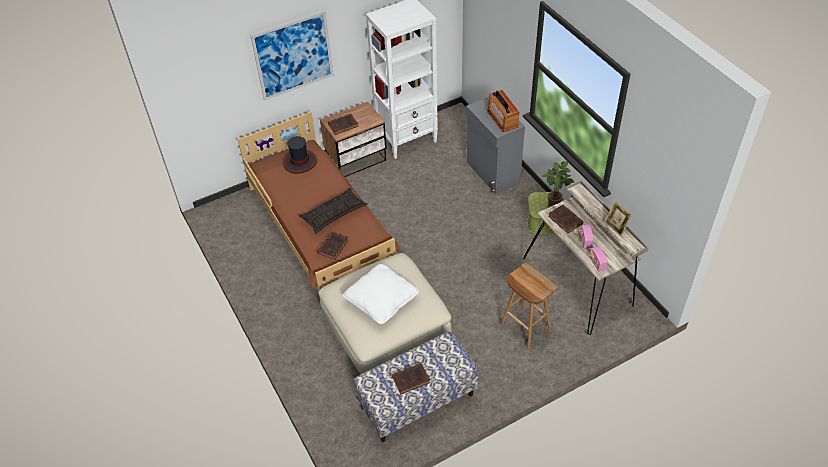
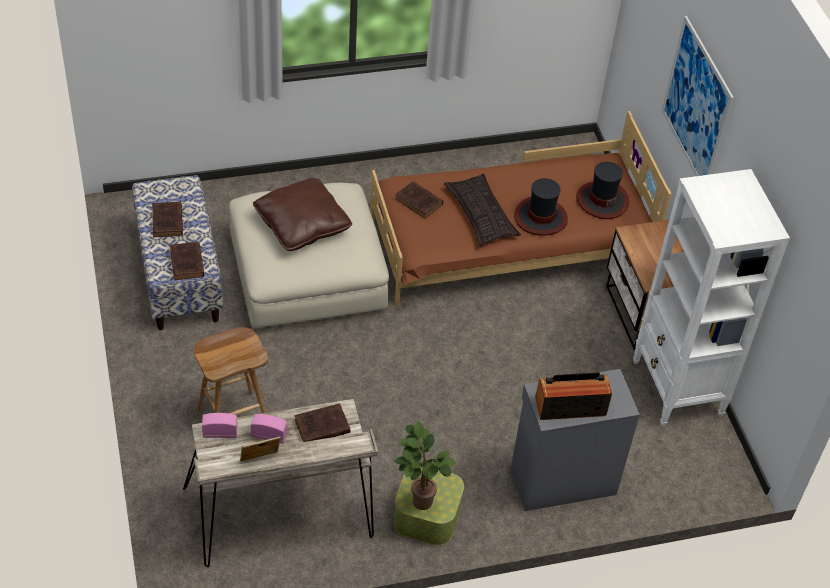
camera: 100 degrees right, 0 degrees up
brown book [328,114,358,135] -> brown book moved to [170,242,204,280]
white pillow [343,264,419,324] -> brown pillow [253,178,352,251]
none -> hat [514,178,568,236]

